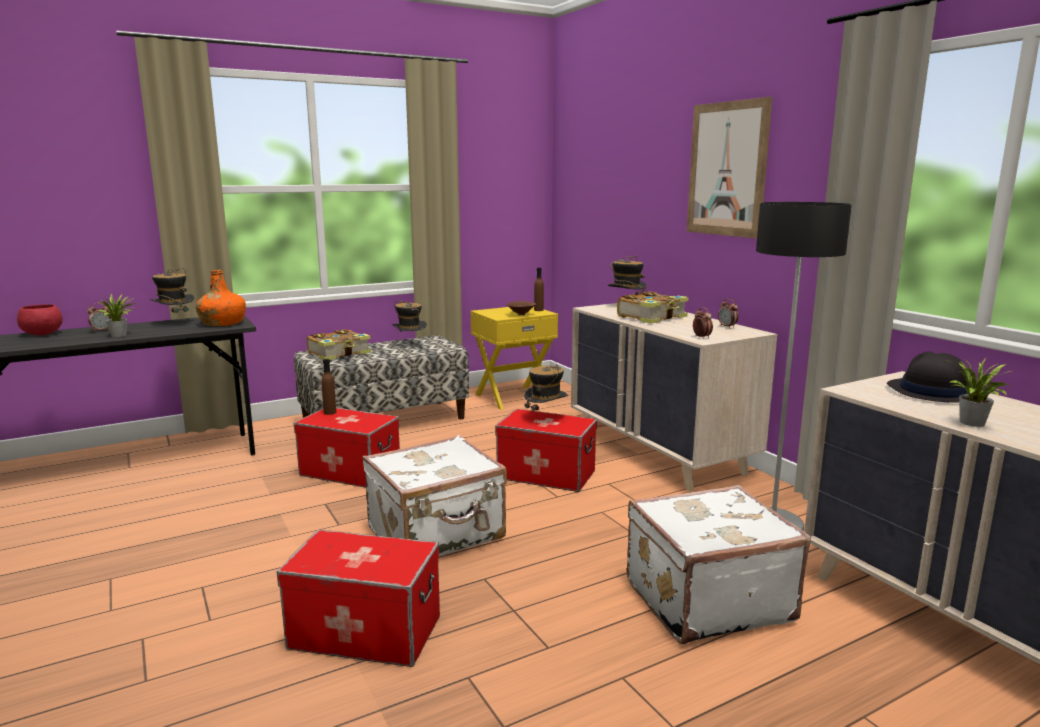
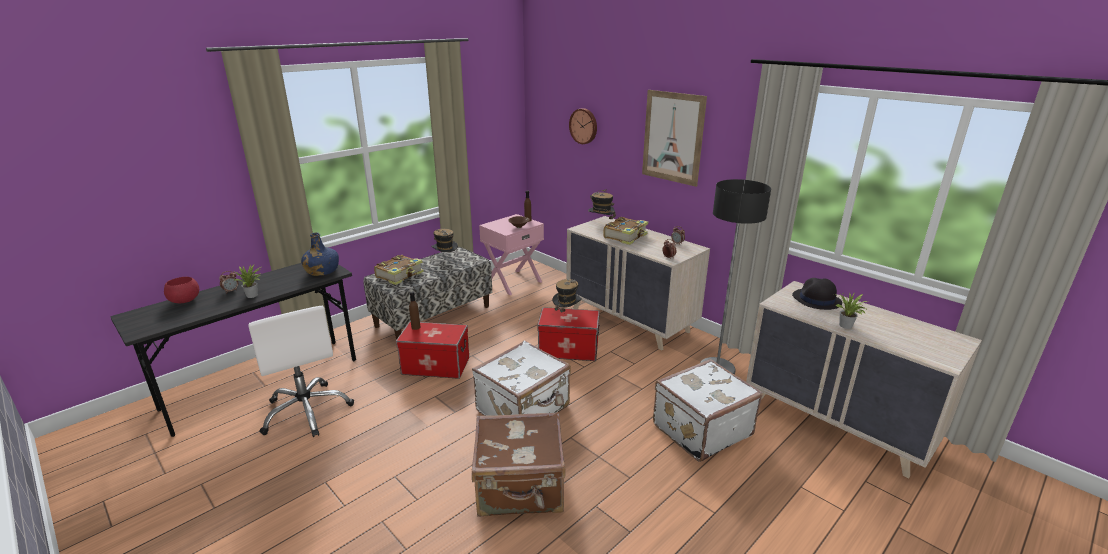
camera: 15 degrees left, 10 degrees up
hat [149,268,194,317] -> none
orange bottle [196,270,246,326] -> blue bottle [301,232,339,276]
storage box [277,530,440,667] -> brown suitcase [472,412,566,517]
yellow nightstand [470,307,558,410] -> pink nightstand [479,214,544,295]
none -> white office chair [248,306,354,437]
none -> wall clock [569,108,597,144]

